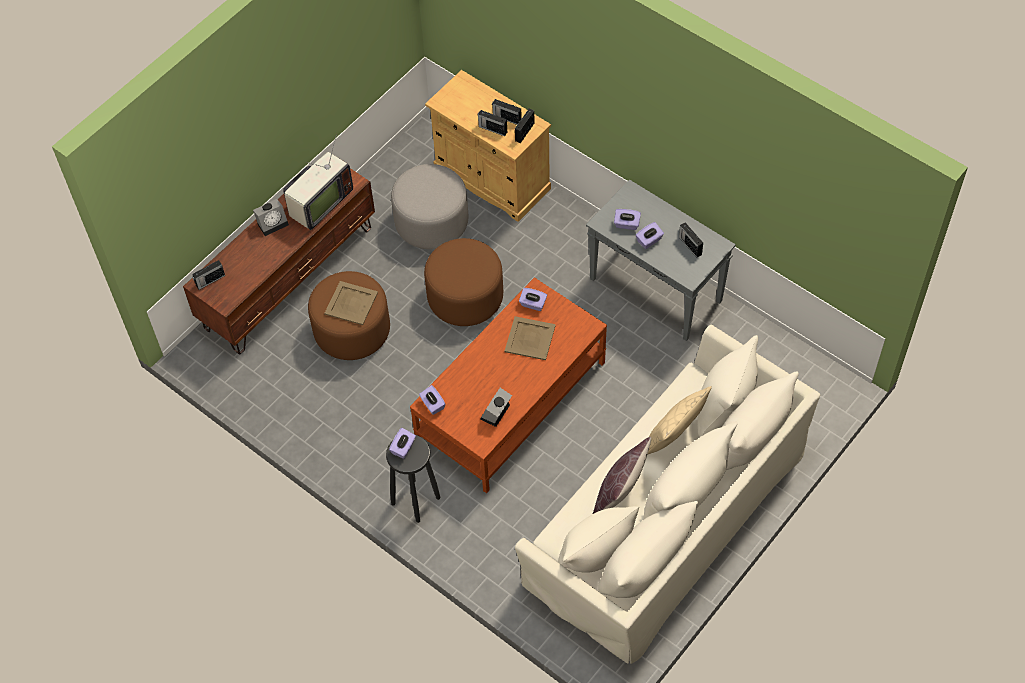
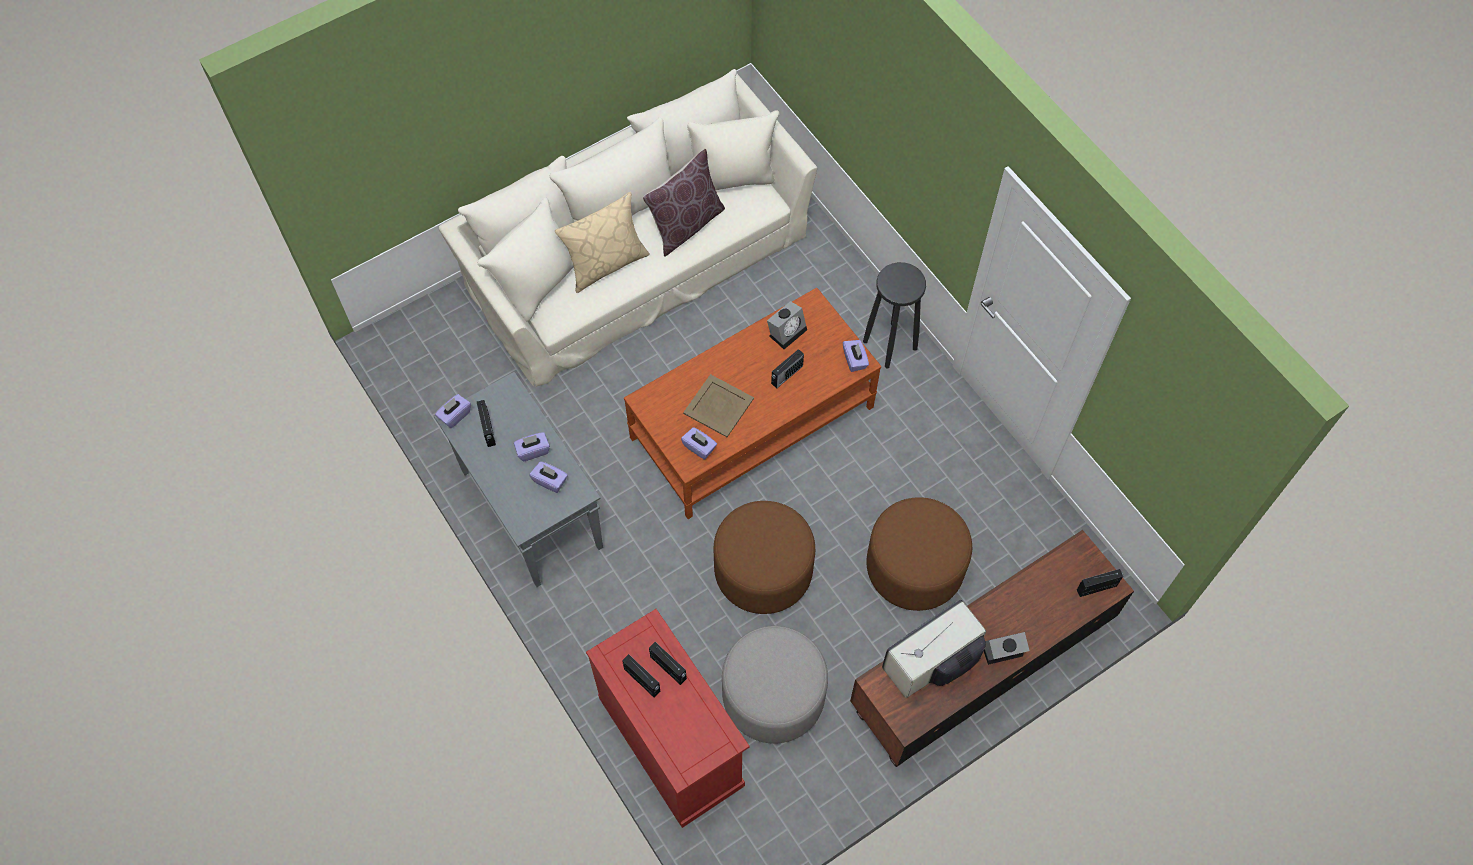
camera: 165 degrees left, 5 degrees up
beige tray [324,281,378,325] -> none
purple tissue box [389,428,416,459] -> purple tissue box moved to [435,394,471,428]
beige cabinet [425,70,551,222] -> red cabinet [586,609,750,828]
radio [515,109,535,143] -> radio moved to [771,349,804,389]

